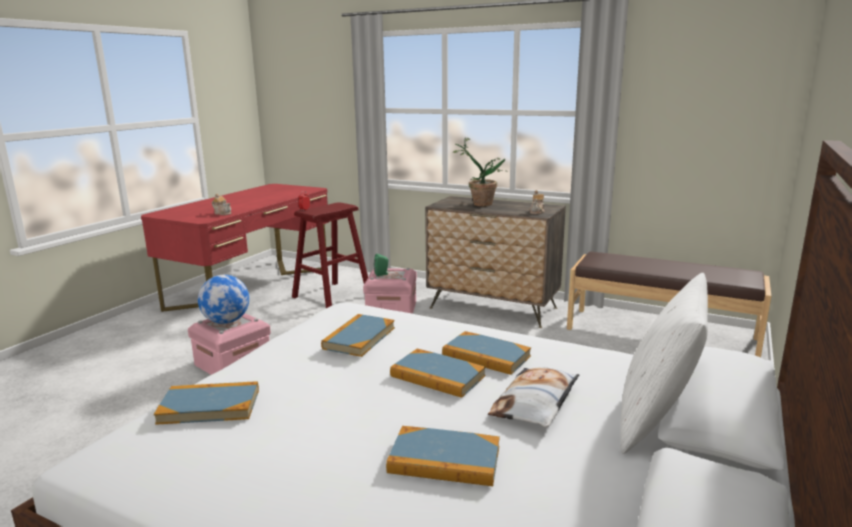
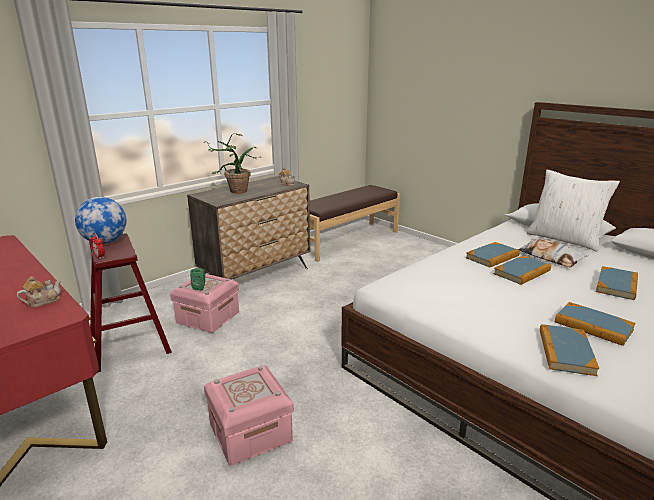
camera: 70 degrees left, 5 degrees up
globe [198,275,249,324] -> globe moved to [75,197,126,244]
book [321,314,395,357] -> book moved to [555,302,636,346]

